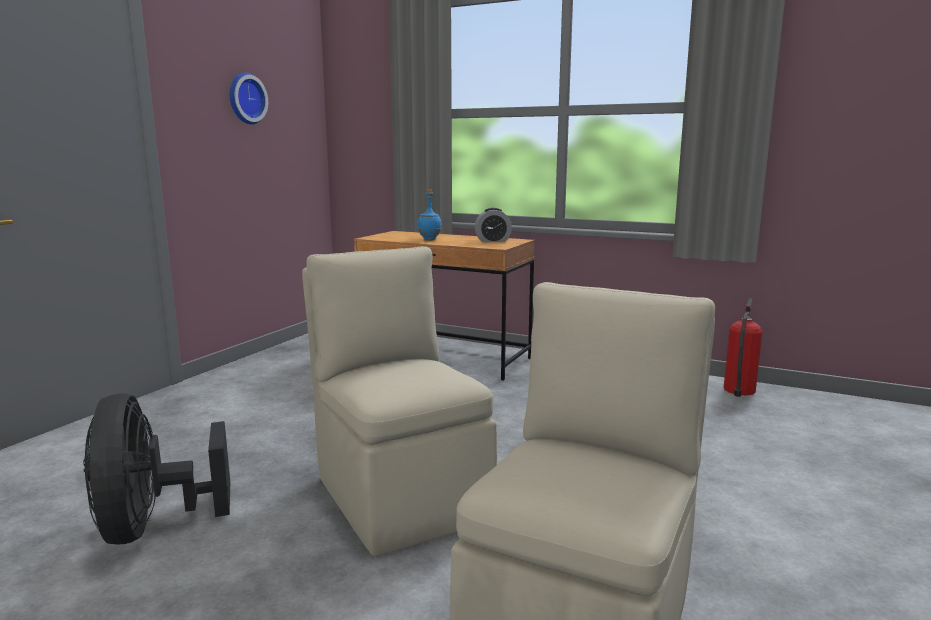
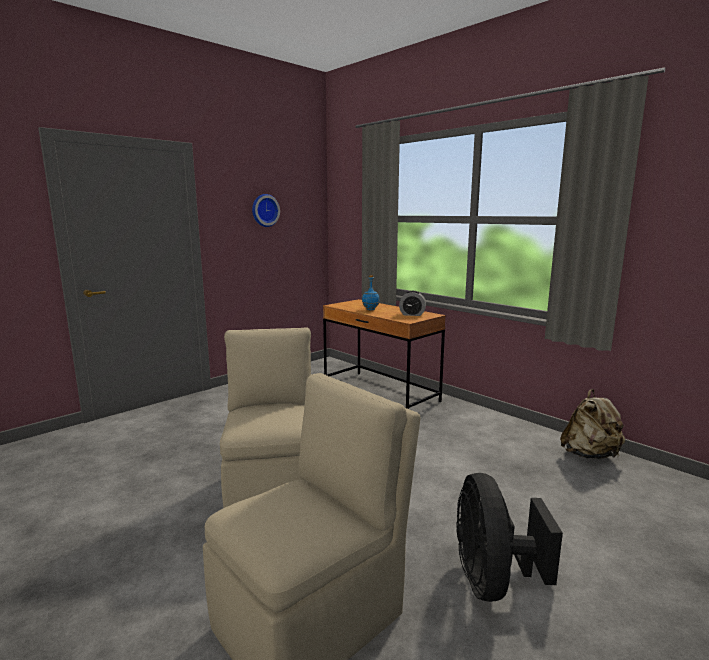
camera: 20 degrees right, 0 degrees up
black fan [83,394,230,544] -> black fan moved to [456,473,563,602]
fire extinguisher [724,299,763,397] -> beige backpack [560,389,625,459]

